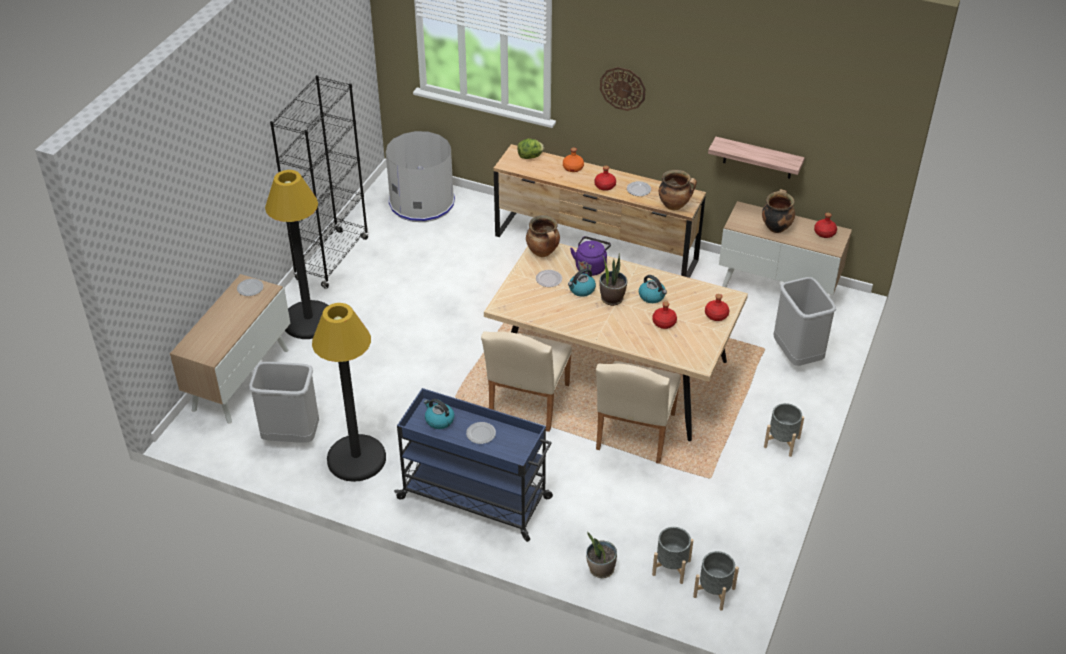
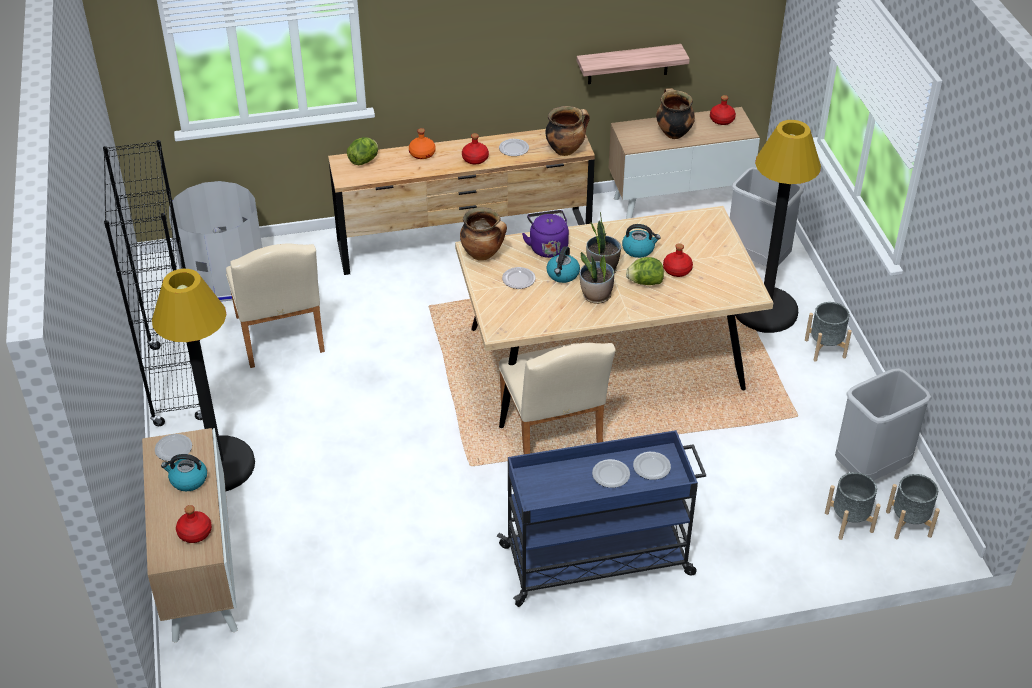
camera: 35 degrees left, 0 degrees up
grey trash can [249,362,319,443] -> grey trash can moved to [835,368,931,480]
black floor lamp [312,303,386,482] -> black floor lamp moved to [735,120,821,333]
kettle [424,399,454,429] -> kettle moved to [161,454,207,491]
potted plant [586,532,617,578] -> potted plant moved to [580,252,614,304]
beige chair [596,361,681,464] -> beige chair moved to [226,244,325,368]
wall clock [600,67,646,111] -> none
red bottle [705,294,729,321] -> red bottle moved to [176,505,212,543]
none -> lettuce [626,257,664,285]
none -> plate [633,452,671,480]

